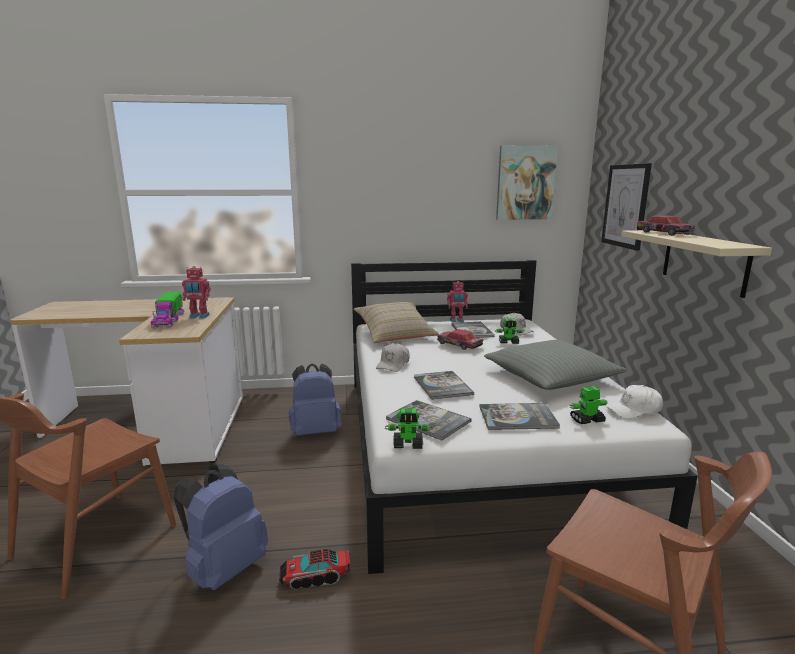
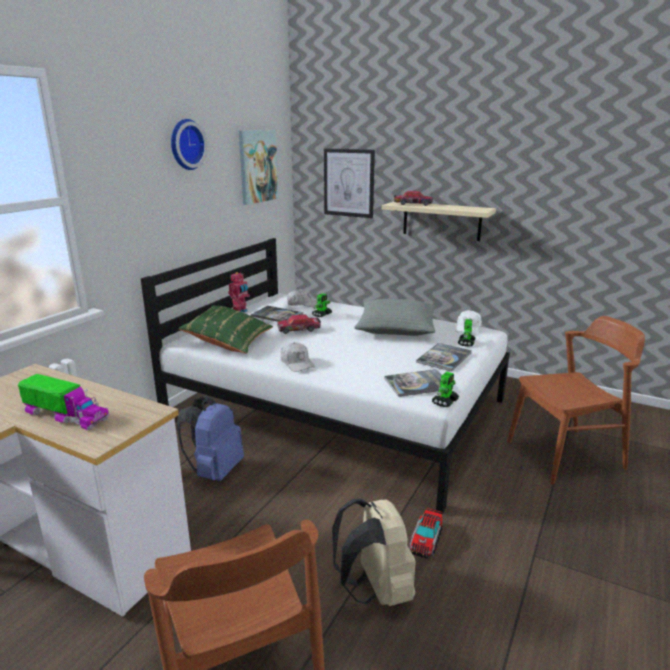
camera: 55 degrees left, 5 degrees up
blue backpack [174,464,268,590] -> beige backpack [332,499,416,606]
toy robot [182,266,211,319] -> none
beige pillow [354,302,439,343] -> green pillow [178,305,273,354]
book [414,371,474,400] -> none
none -> wall clock [171,119,207,170]

